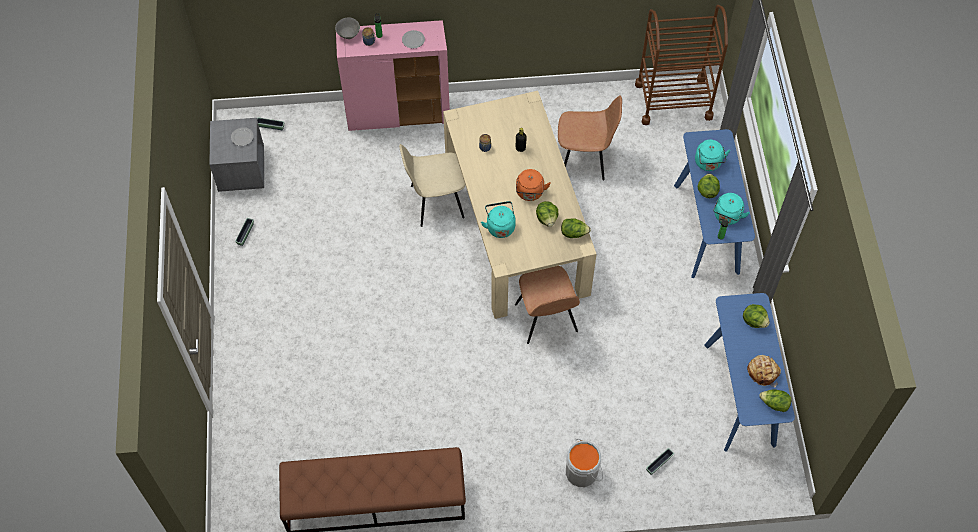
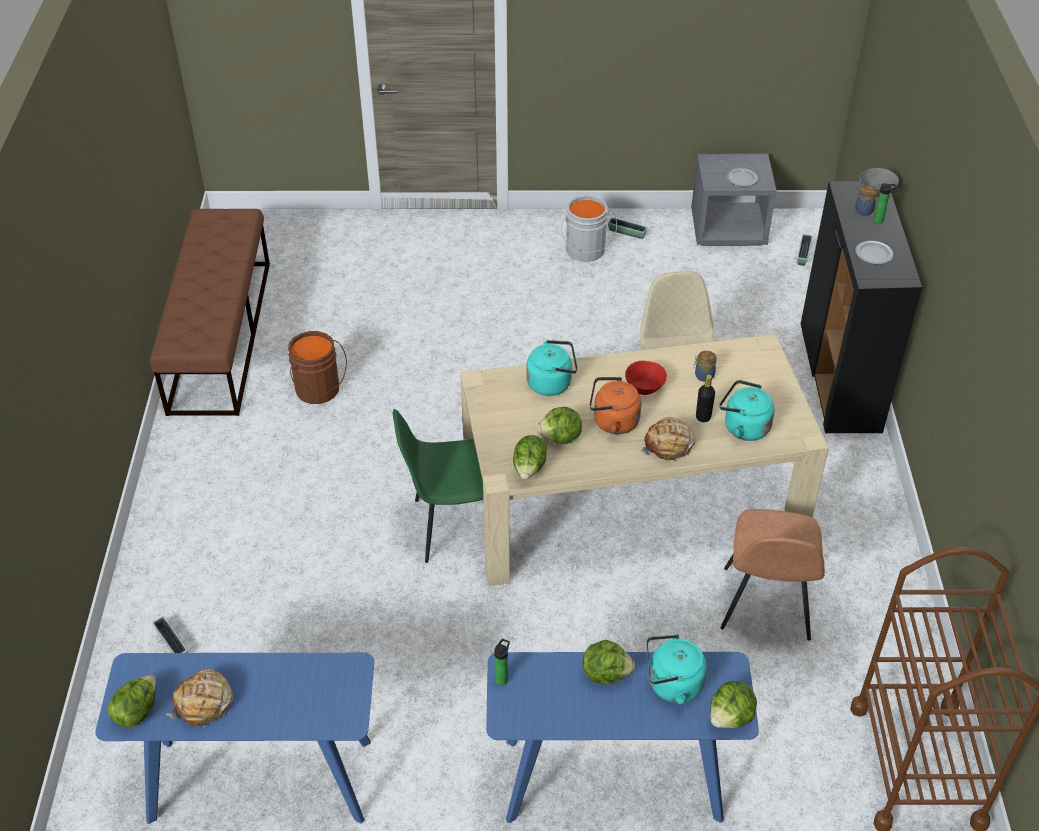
camera: 95 degrees right, 15 degrees down
pink cabinet [336,20,450,131] -> black cabinet [801,181,922,433]
brown chair [515,266,580,344] -> green chair [393,409,483,563]
grey bucket [566,439,603,487] -> grey bucket moved to [561,195,617,262]
turquoise kettle [713,193,750,225] -> turquoise kettle moved to [719,380,775,441]
lettuce [743,304,770,328] -> lettuce moved to [710,681,757,728]
none -> brown bucket [288,331,347,404]
none -> red bowl [625,361,667,395]
none -> bread [641,417,695,462]

